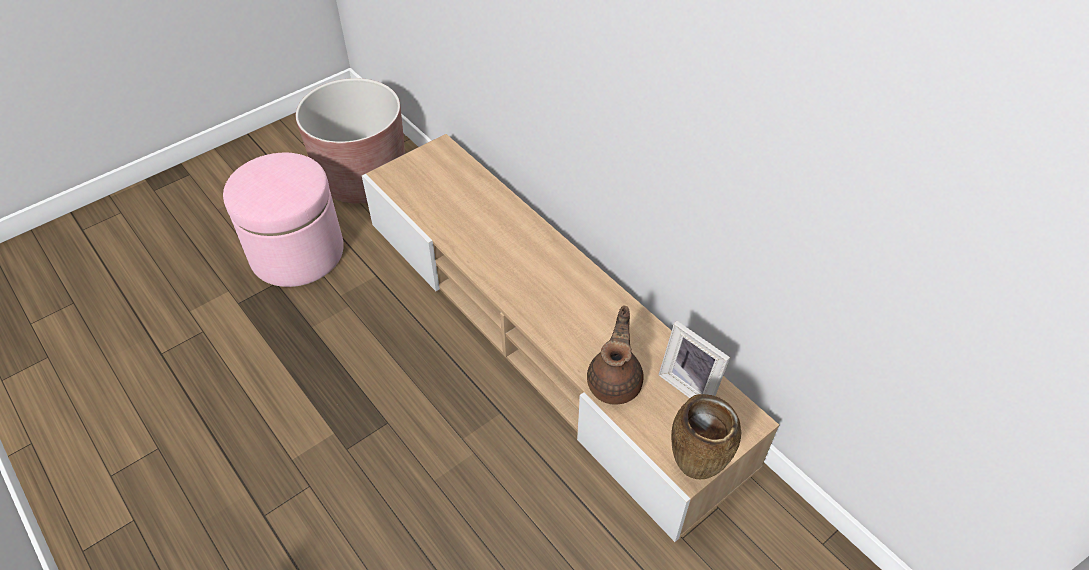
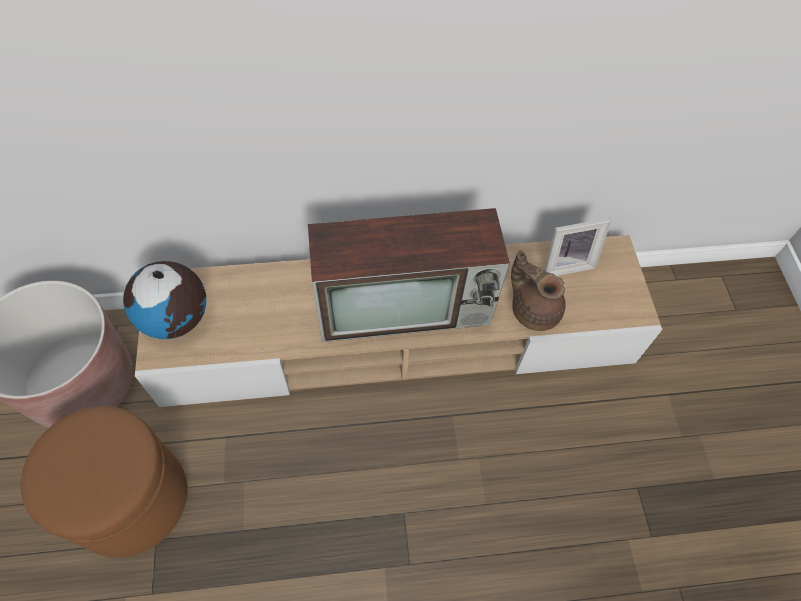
camera: 60 degrees left, 10 degrees up
pink ottoman [223,153,344,287] -> brown ottoman [21,406,187,558]
brown vase [671,394,742,480] -> none
none -> globe [123,261,206,339]
none -> television [308,208,510,342]

